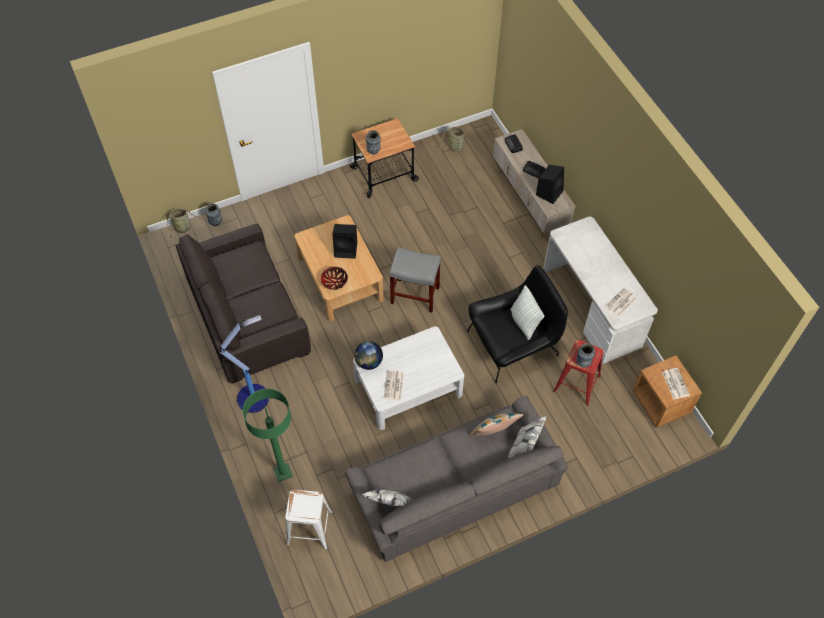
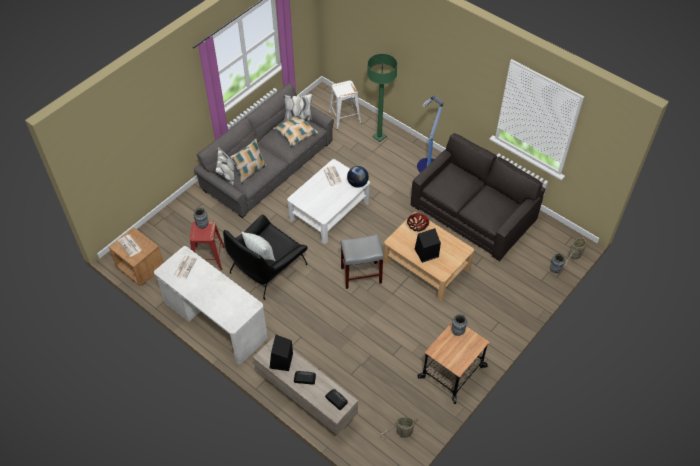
camera: 155 degrees right, 5 degrees down
none -> pillow [273,116,318,147]

